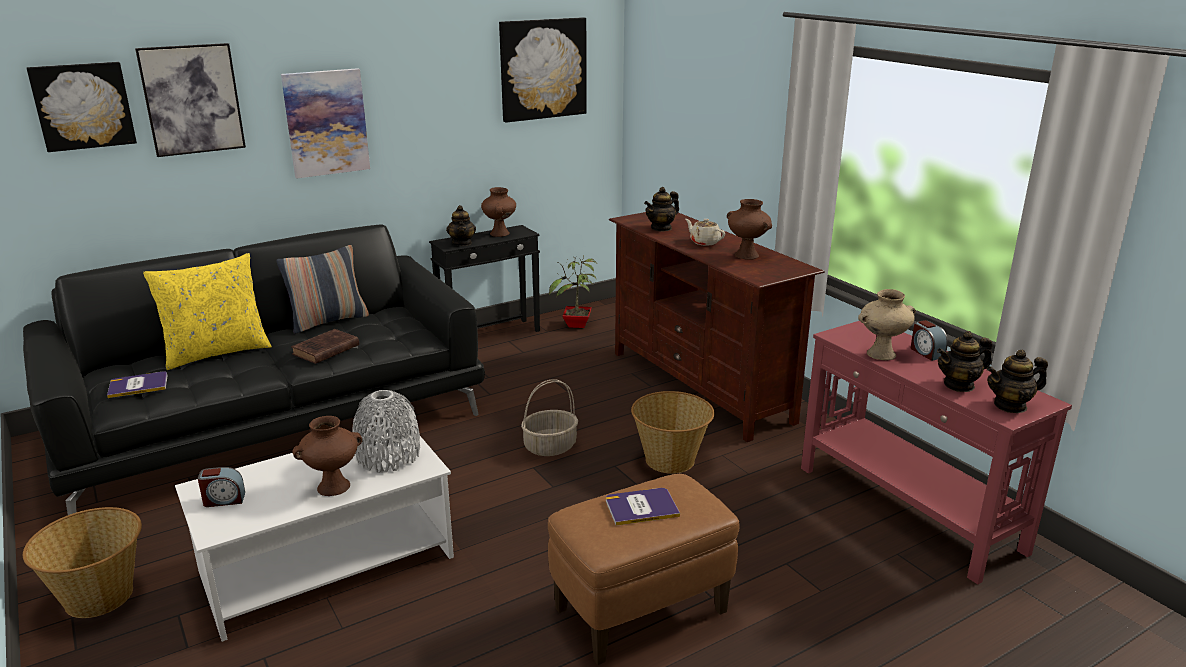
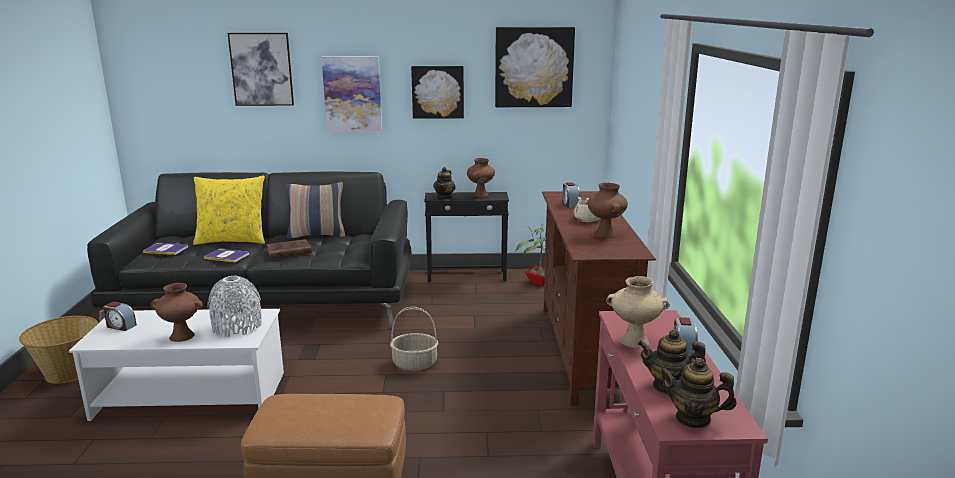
camera: 30 degrees right, 5 degrees down
picture [27,62,137,152] -> picture moved to [411,66,464,119]
book [606,488,680,526] -> book moved to [204,249,249,263]
basket [631,391,715,474] -> none
teapot [644,187,679,232] -> alarm clock [562,182,580,208]

